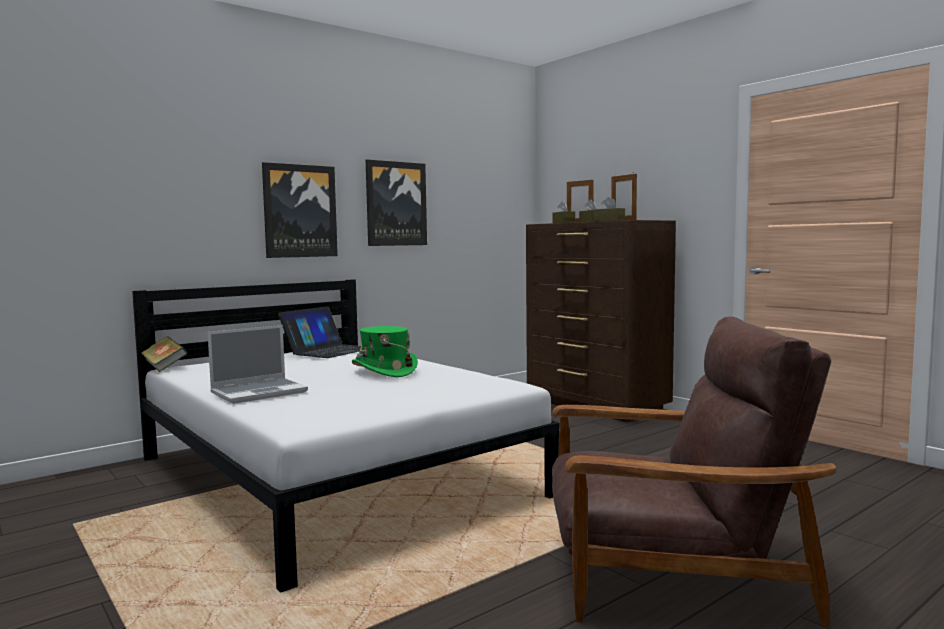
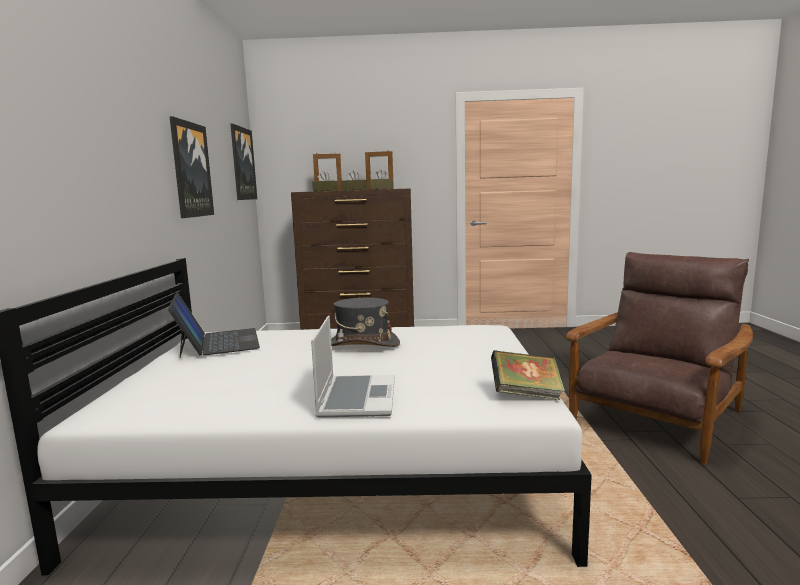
camera: 50 degrees left, 5 degrees up
book [141,336,187,372] -> book moved to [491,350,565,400]
picture [262,162,338,258] -> picture moved to [230,124,257,200]
green hat [352,326,418,377] -> grey hat [331,298,400,347]

